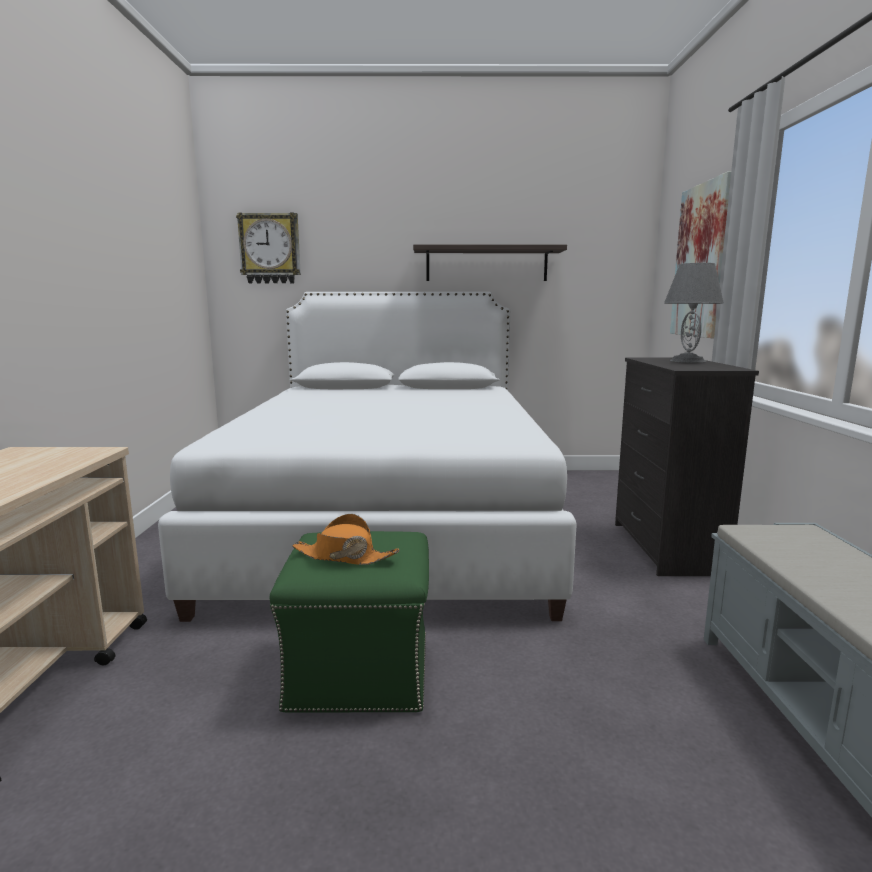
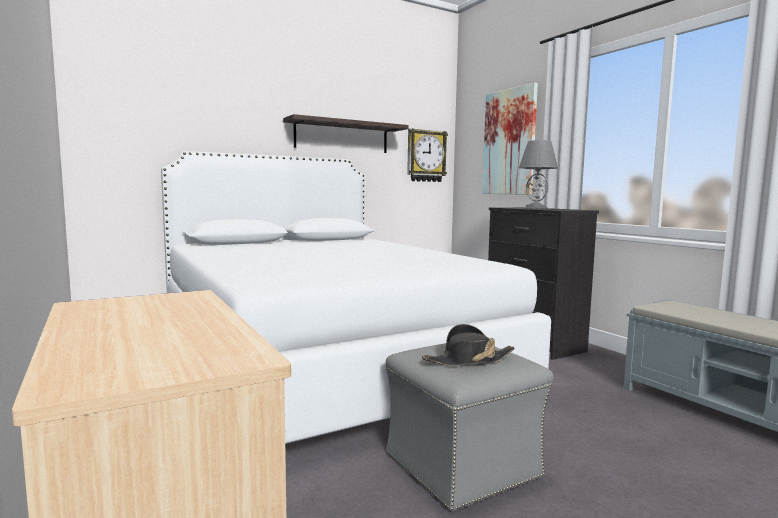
camera: 30 degrees left, 5 degrees down
wall clock [236,213,301,283] -> wall clock moved to [407,128,448,182]
green ottoman [269,531,429,713] -> grey ottoman [386,343,553,511]
orange hat [292,514,399,565] -> black hat [422,324,515,366]

